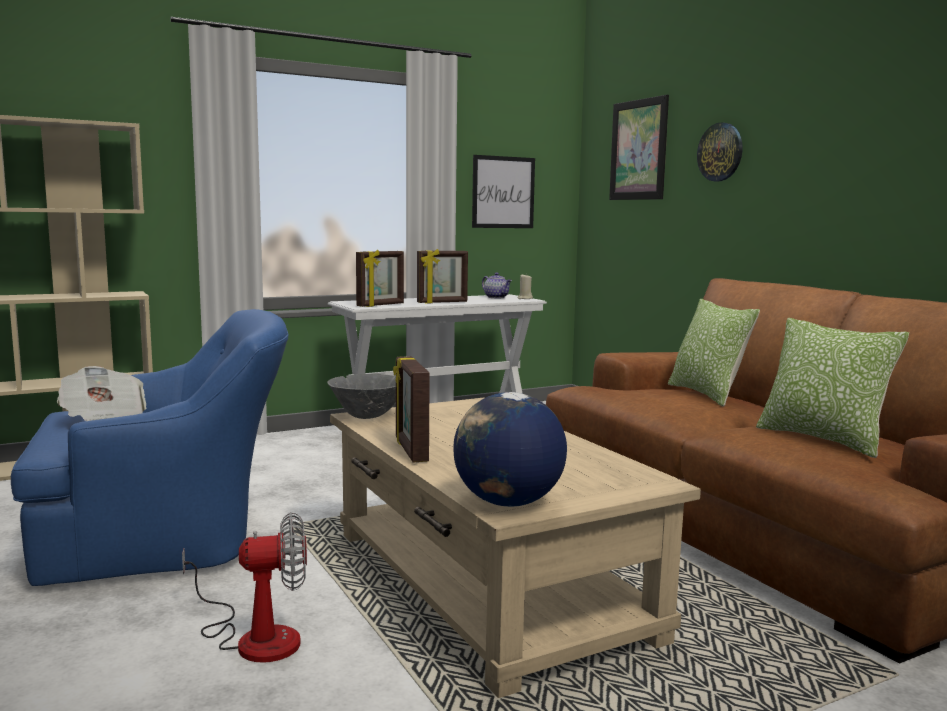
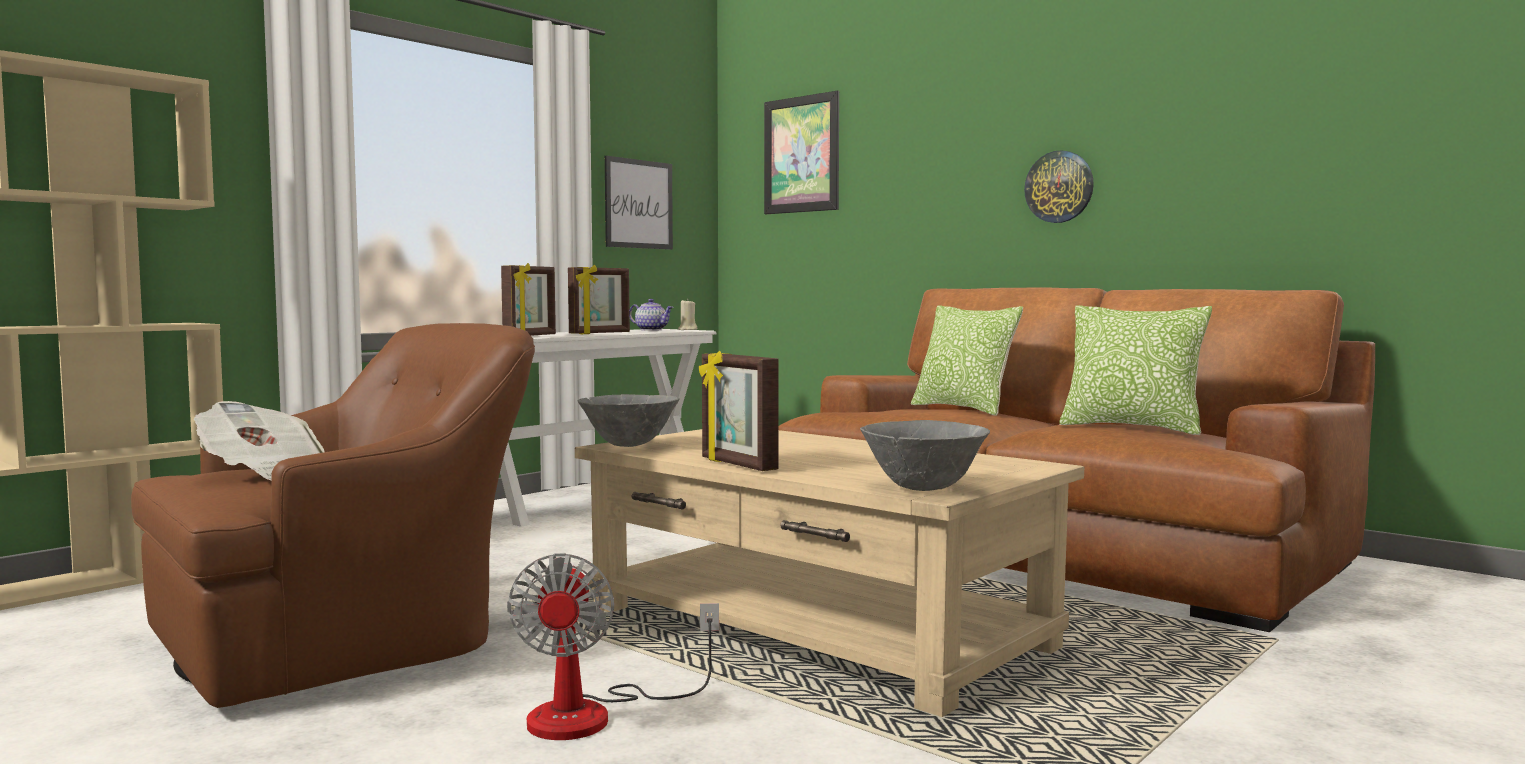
camera: 20 degrees left, 5 degrees down
blue armchair [11,309,289,586] -> brown armchair [131,323,535,708]
fan [182,512,307,663] -> fan turned 120 degrees clockwise [507,553,719,740]
globe [453,392,567,507] -> grey bowl [860,420,990,491]
wall clock [697,122,743,181] -> wall clock moved to [1024,150,1094,223]

